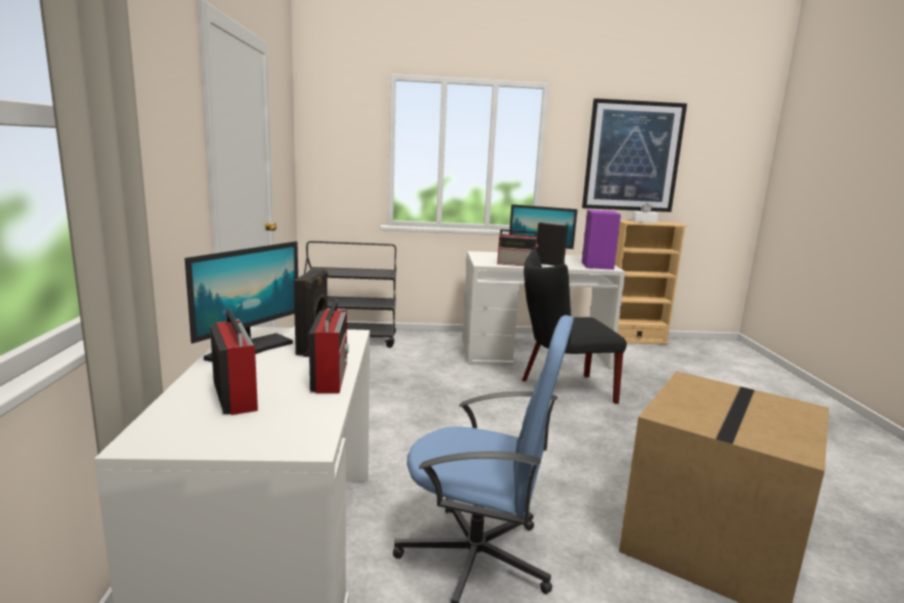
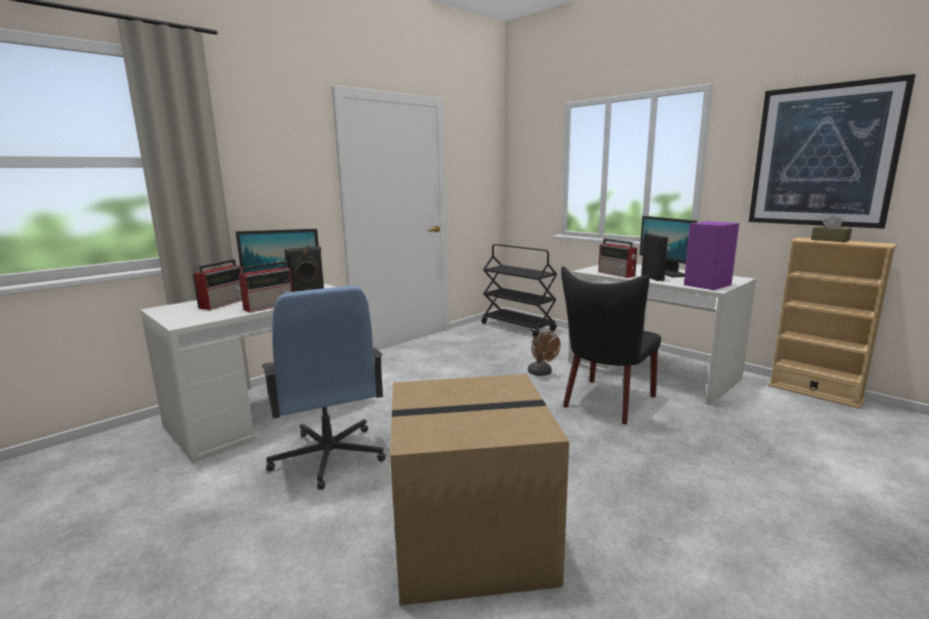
camera: 50 degrees right, 0 degrees up
black chair [522,249,627,404] -> black chair turned 90 degrees counterclockwise [561,266,661,424]
white tissue box [632,203,658,223] -> brown tissue box [811,215,852,242]
none -> brown fan [528,332,561,376]

